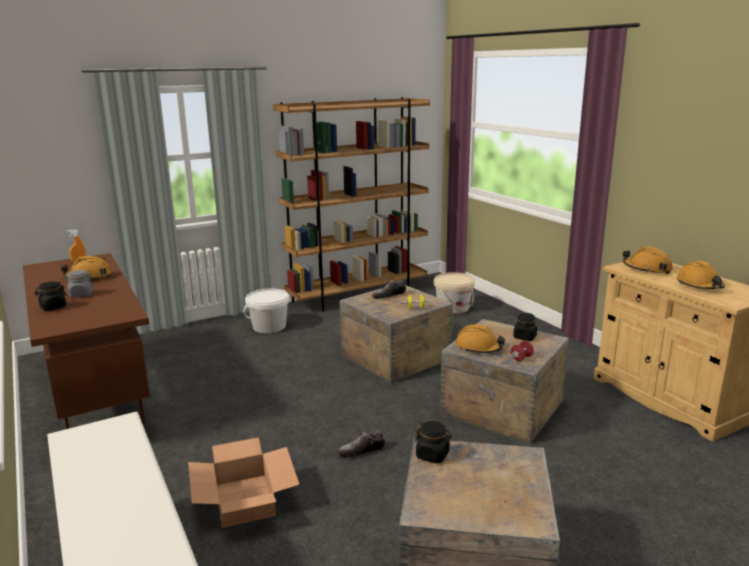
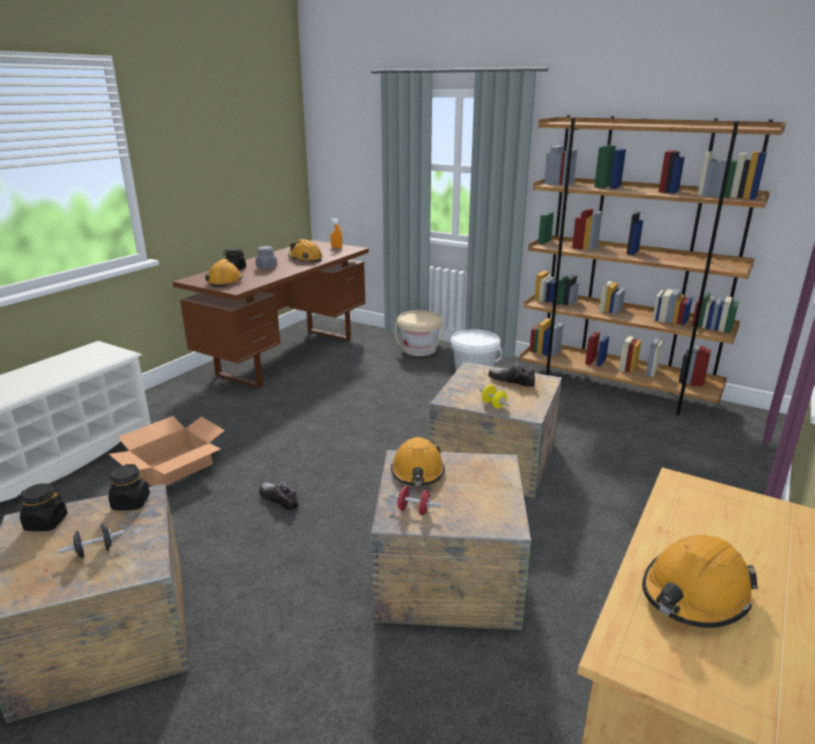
camera: 60 degrees right, 5 degrees up
beige bucket [434,272,475,314] -> beige bucket moved to [395,310,443,356]
black jar [513,313,537,341] -> black jar moved to [16,483,68,531]
orange hard hat [623,246,673,274] -> orange hard hat moved to [205,259,243,287]
none -> black dumbbell [59,524,125,558]

